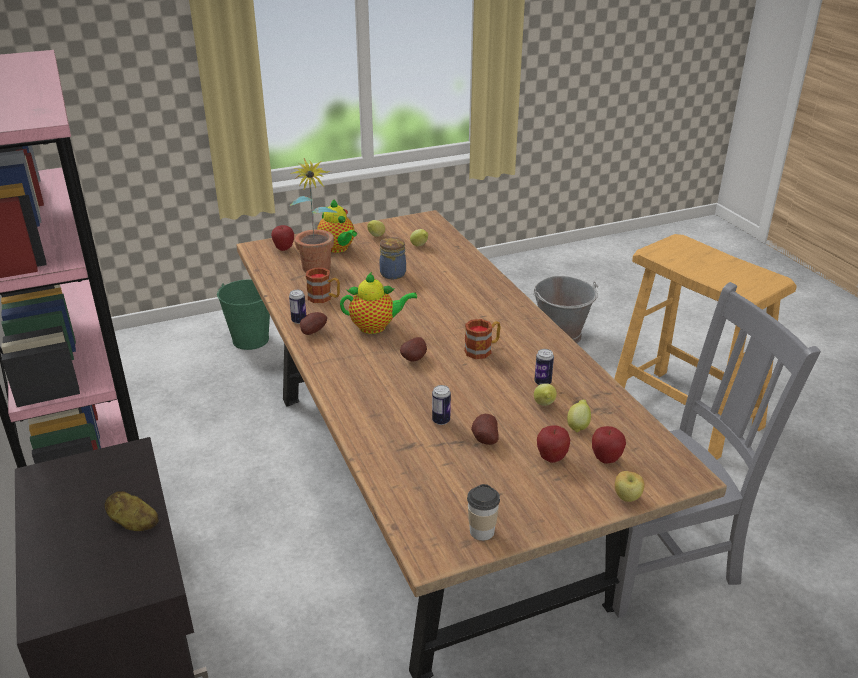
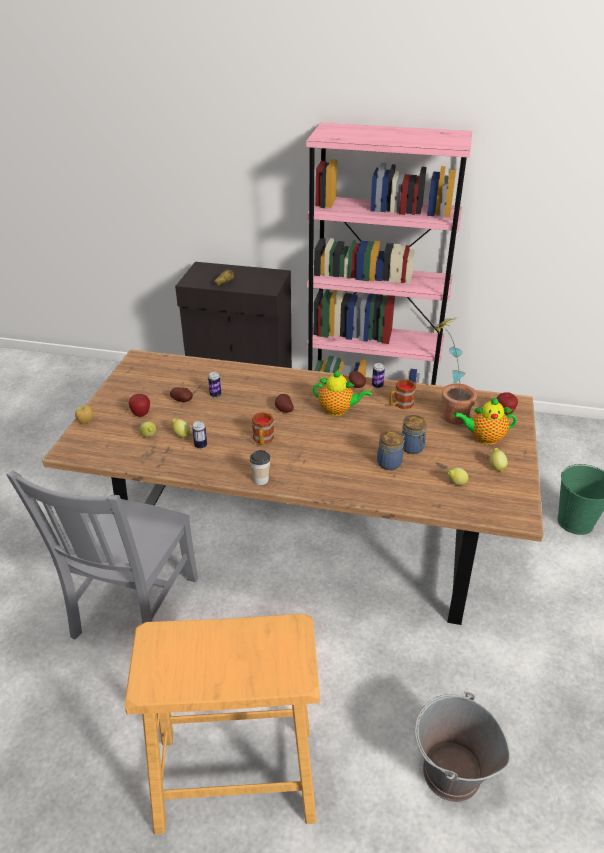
camera: 125 degrees right, 5 degrees up
teapot [340,272,417,334] -> teapot turned 105 degrees counterclockwise [313,370,372,416]
cup [467,484,500,541] -> cup moved to [250,450,270,485]
apple [592,426,626,464] -> none
none -> jar [377,430,405,470]

